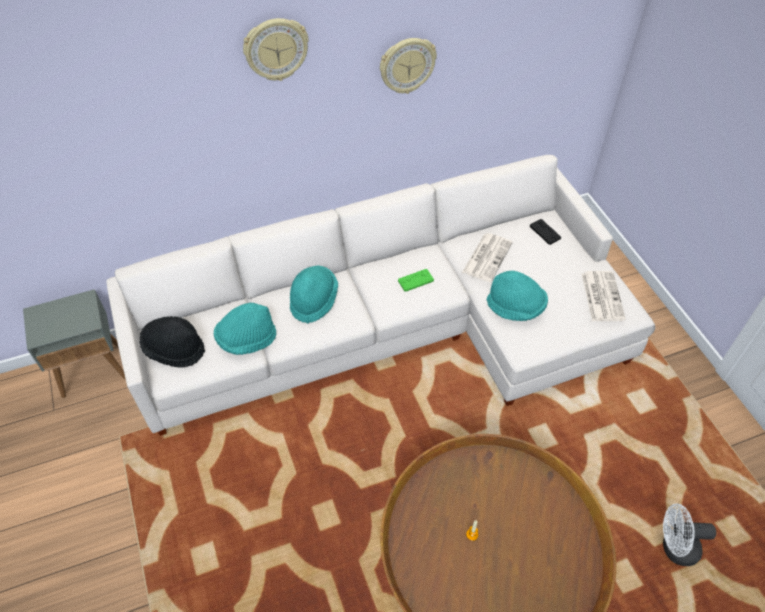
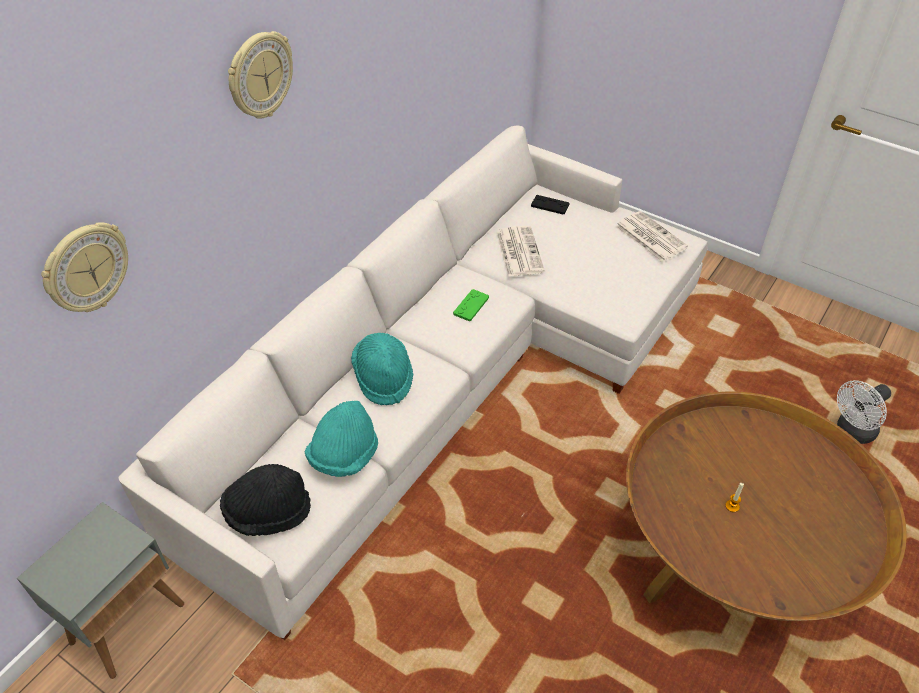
camera: 35 degrees left, 5 degrees down
wall clock [380,38,437,94] -> wall clock moved to [41,222,128,312]
turquoise hat [487,271,548,321] -> none

